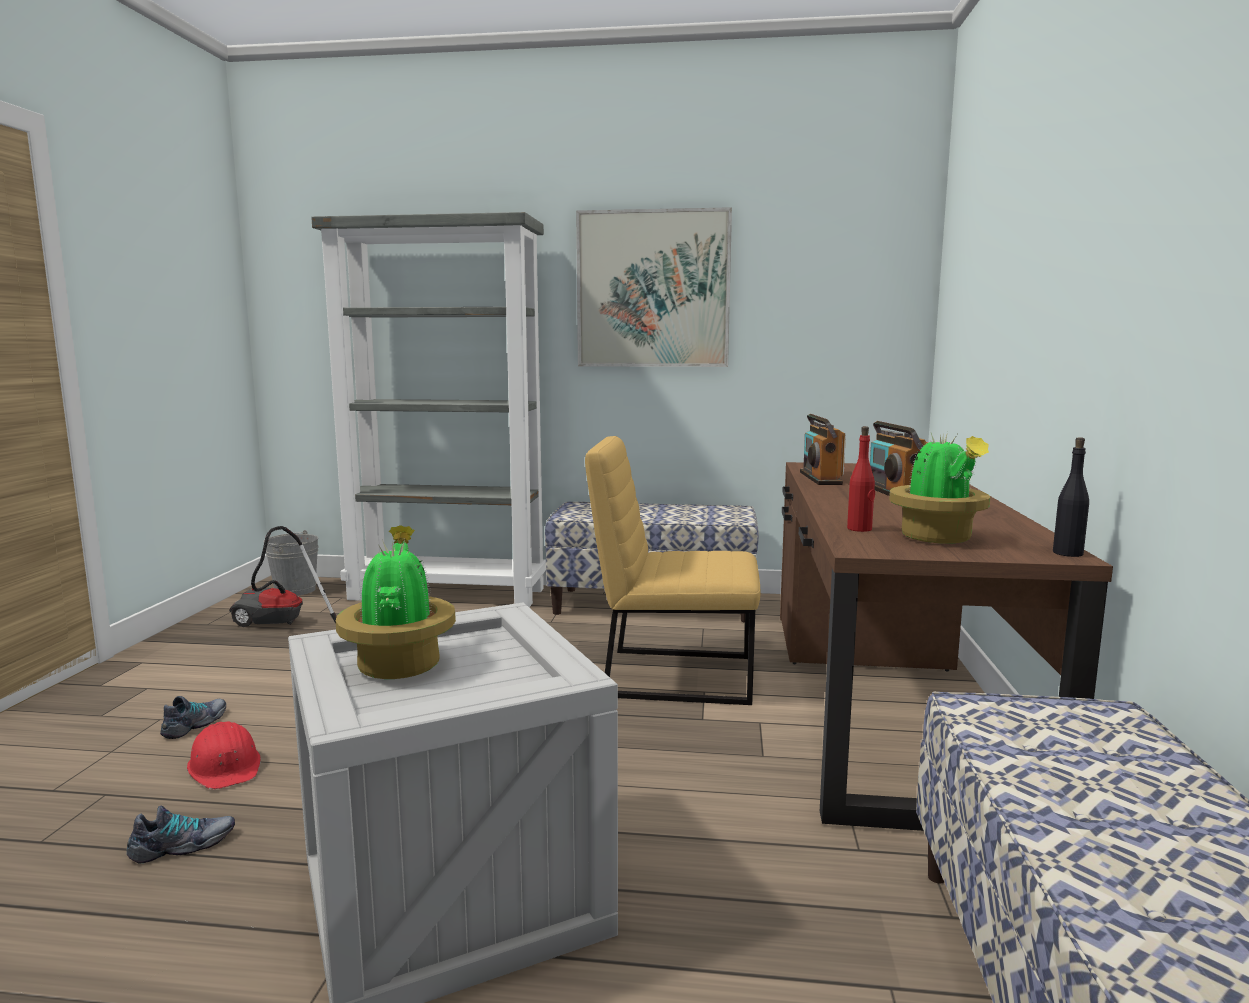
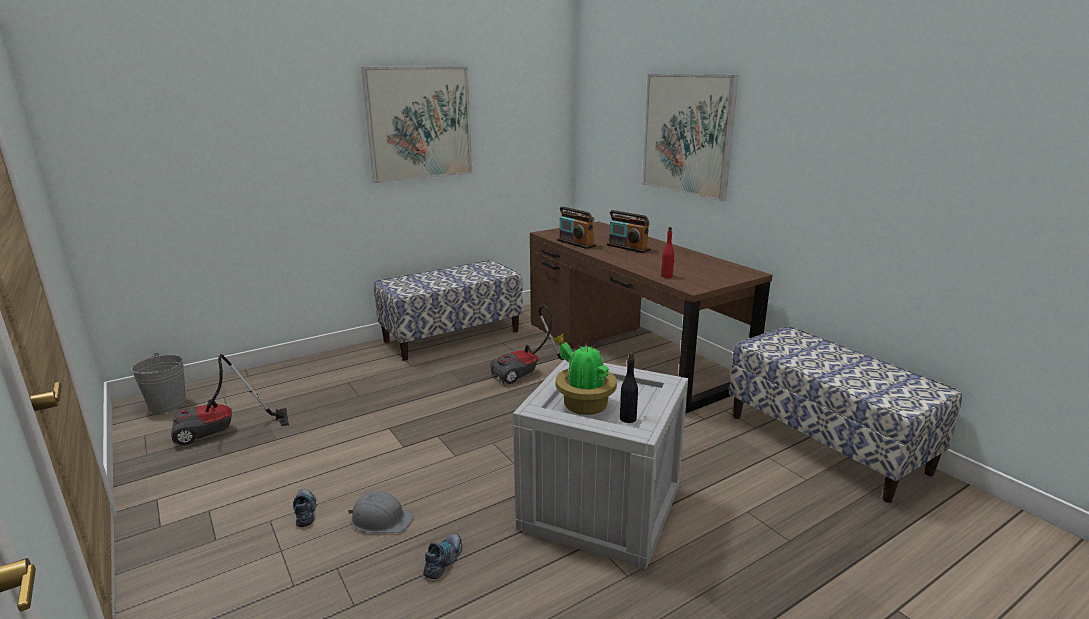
camera: 40 degrees left, 10 degrees up
red hard hat [187,721,261,789] -> grey hard hat [348,491,414,533]
grey bookcase [311,212,546,607] -> none
yellow chair [585,436,760,705] -> vacuum cleaner [490,305,564,384]
potted plant [889,432,990,543] -> none
black bottle [1053,437,1089,557] -> black bottle moved to [620,352,638,423]
none -> picture [642,74,738,202]

